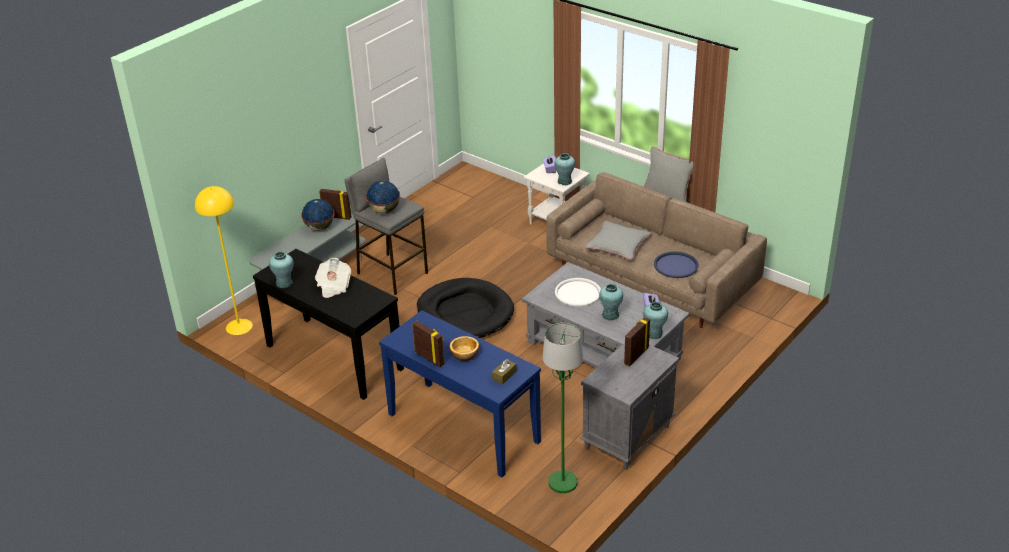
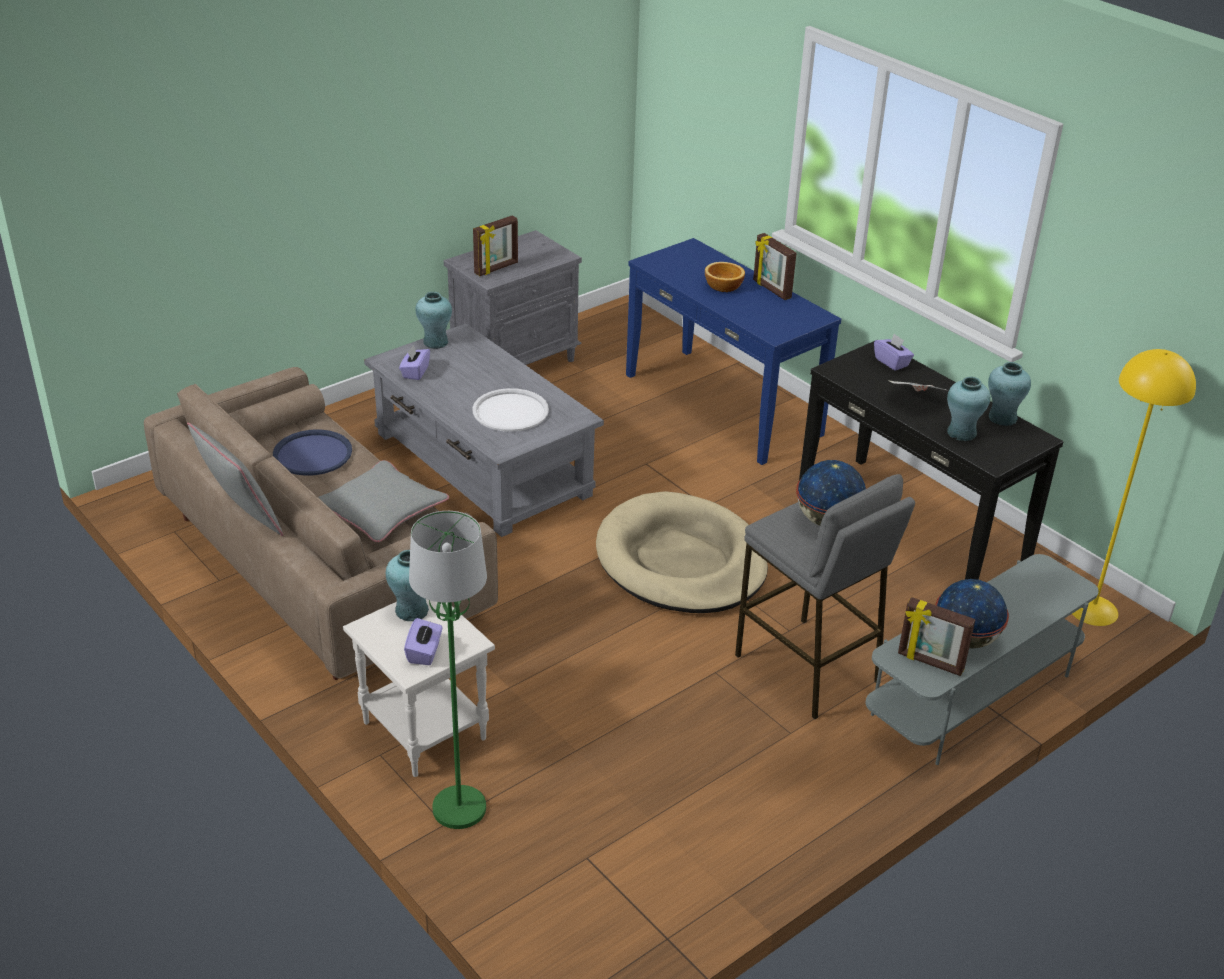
camera: 170 degrees left, 0 degrees up
black dog bed [417,278,514,338] -> beige dog bed [596,491,768,613]
brown tissue box [492,359,517,385] -> none
green floor lamp [543,323,583,493] -> green floor lamp moved to [409,511,487,829]
turquoise vase [599,284,623,320] -> turquoise vase moved to [947,377,990,441]
none -> purple tissue box [874,334,914,371]

